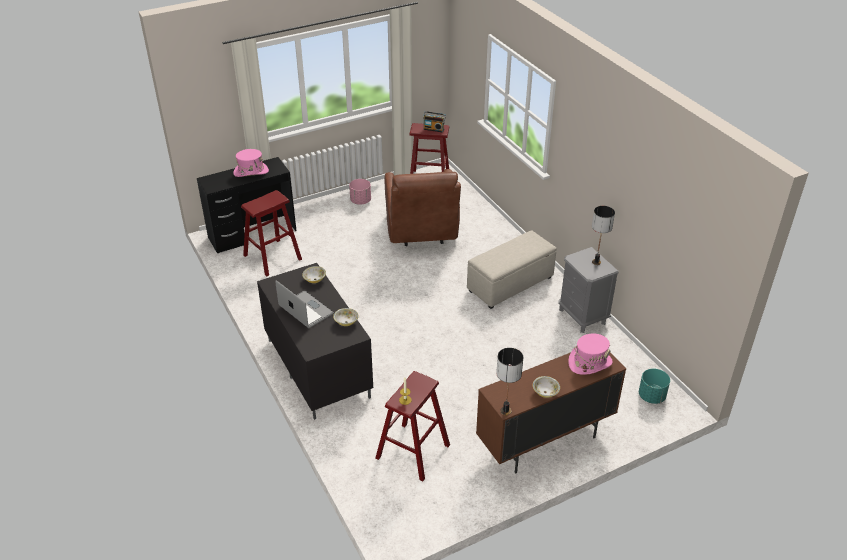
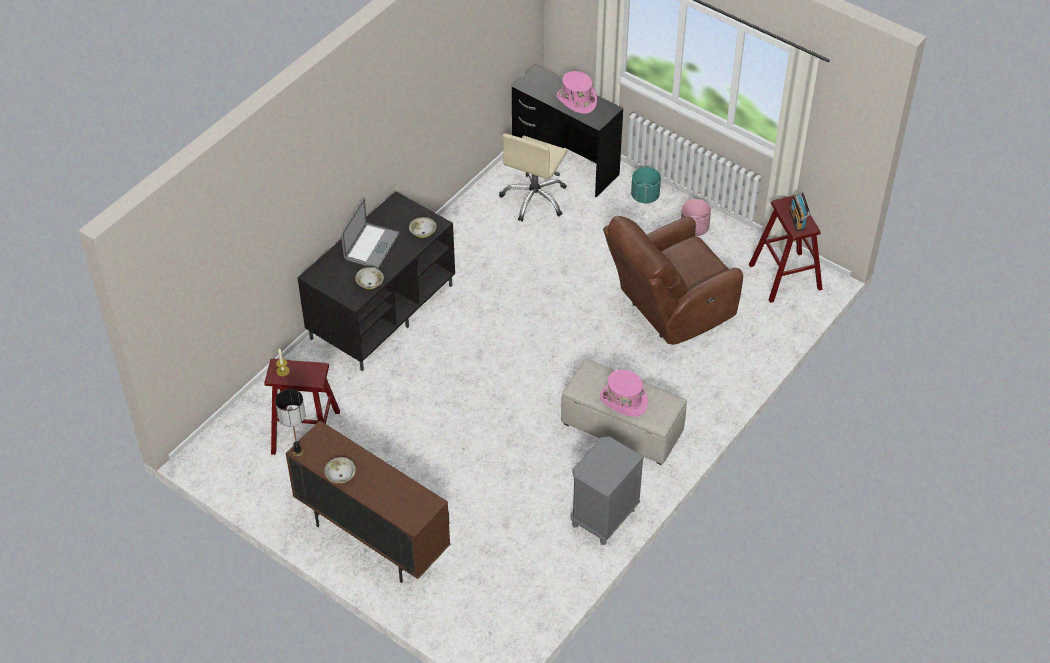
camera: 65 degrees right, 10 degrees up
red stool [241,190,302,276] -> beige office chair [499,134,567,222]
pink hat [568,333,613,375] -> pink hat moved to [600,370,648,417]
table lamp [592,206,615,265] -> none
turquoise planter [639,369,670,404] -> turquoise planter moved to [631,167,661,203]

